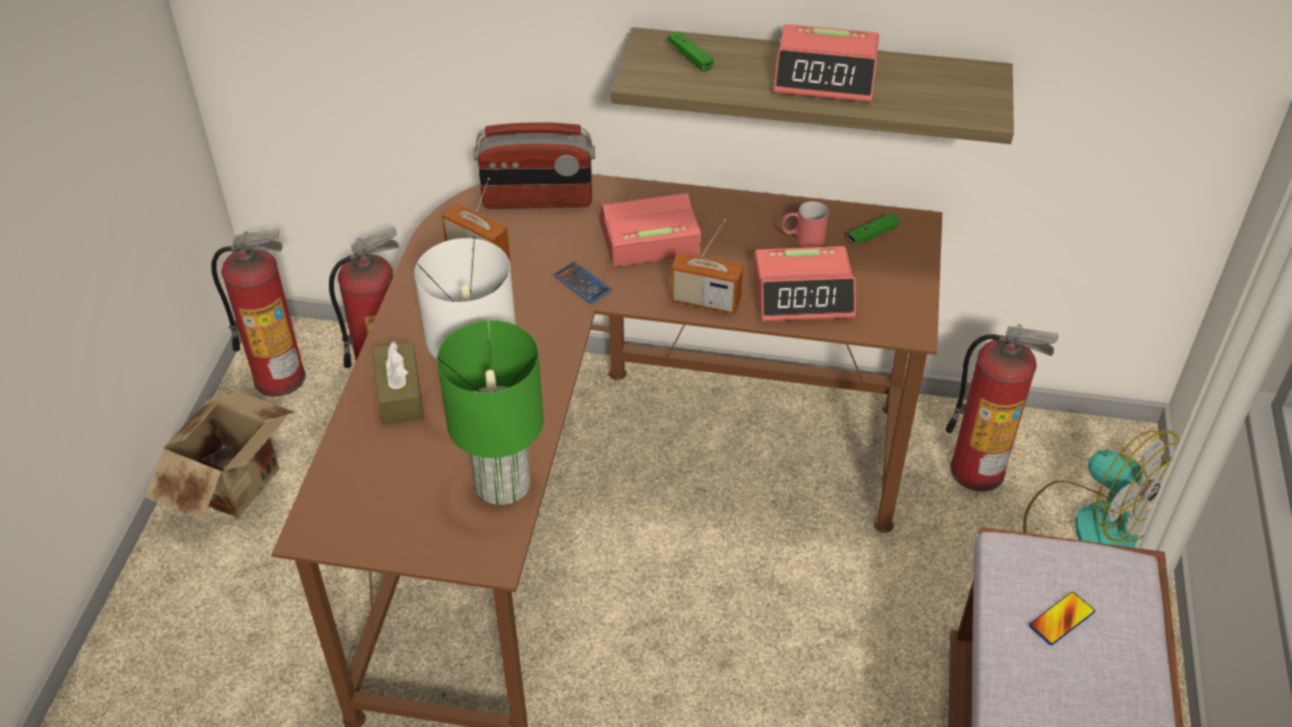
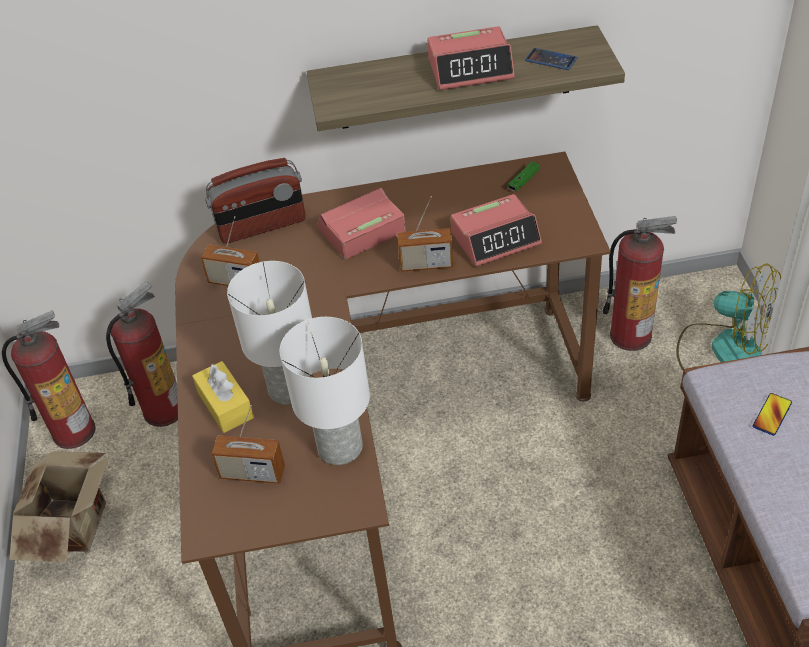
camera: 15 degrees left, 0 degrees up
brown tissue box [372,341,424,425] -> yellow tissue box [192,361,254,433]
green table lamp [437,320,544,505] -> white table lamp [280,317,370,465]
phone [553,262,612,304] -> phone moved to [525,48,577,70]
green game controller [668,31,714,72] -> none
red mug [781,201,829,248] -> none
none -> radio [211,405,285,484]

